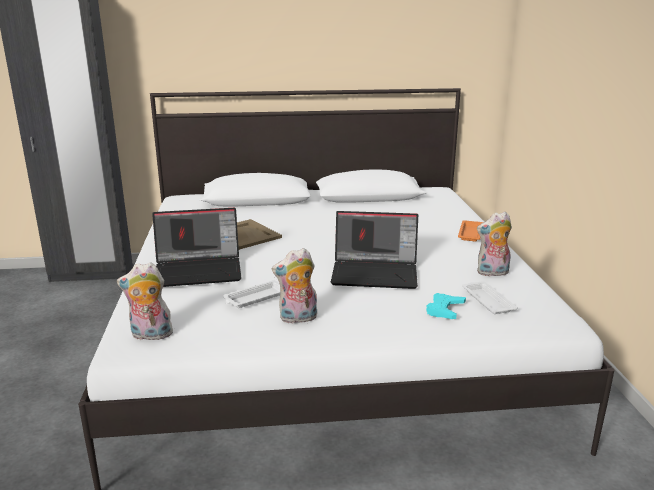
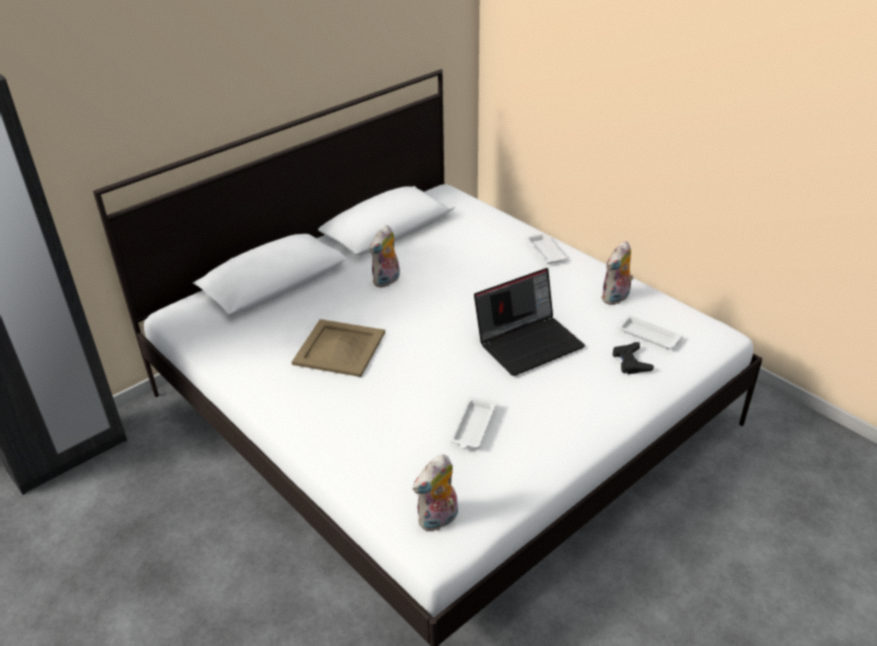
camera: 35 degrees left, 15 degrees up
laptop [152,208,241,287] -> none
plush toy [272,248,317,324] -> plush toy moved to [370,225,400,288]
turquoise game controller [426,293,466,319] -> black game controller [613,342,654,374]
orange tray [458,220,483,242] -> white tray [525,233,567,264]

